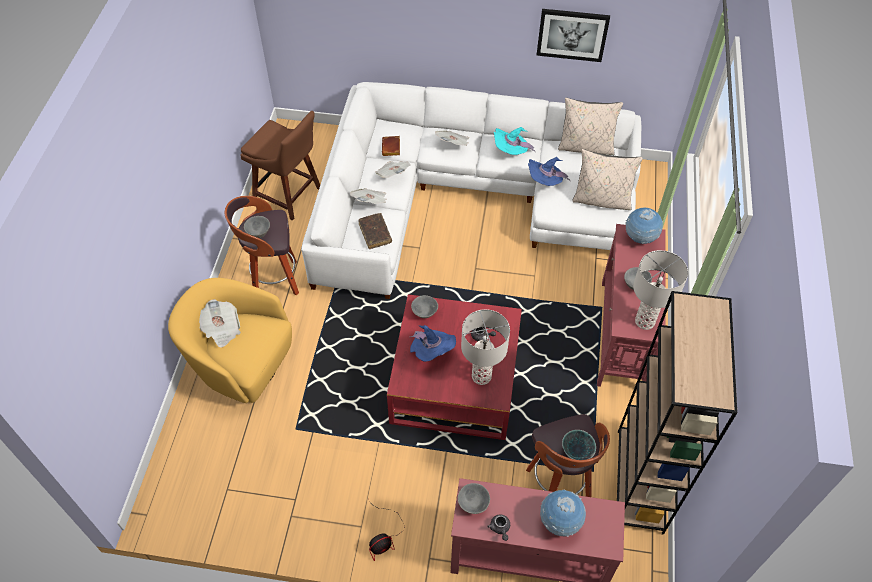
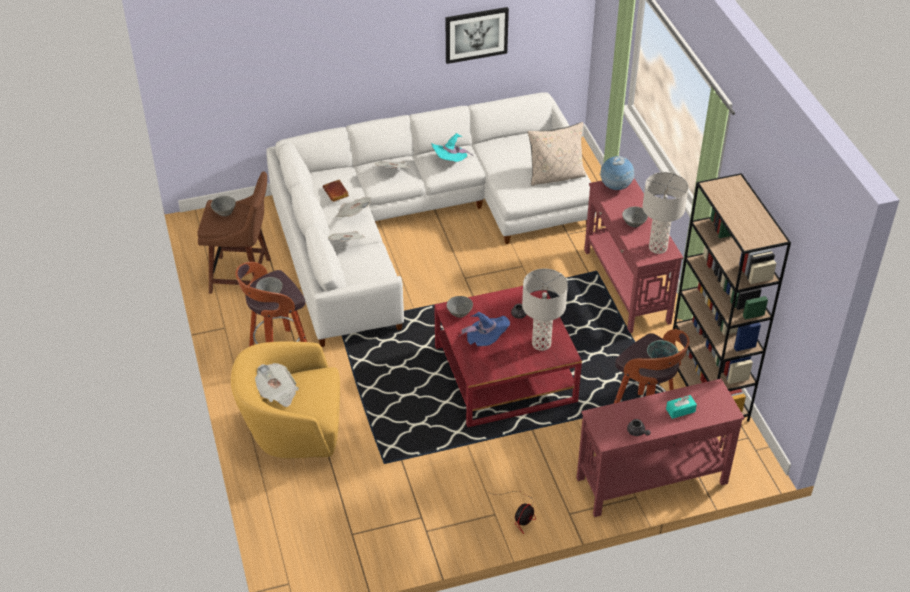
camera: 25 degrees left, 10 degrees down
brown book [358,213,392,249] -> none
grey bowl [458,483,490,514] -> grey bowl moved to [211,196,236,216]
blue hat [528,157,570,186] -> none
globe [540,489,586,537] -> turquoise tissue box [666,395,697,419]
beige pillow [558,98,623,155] -> none

